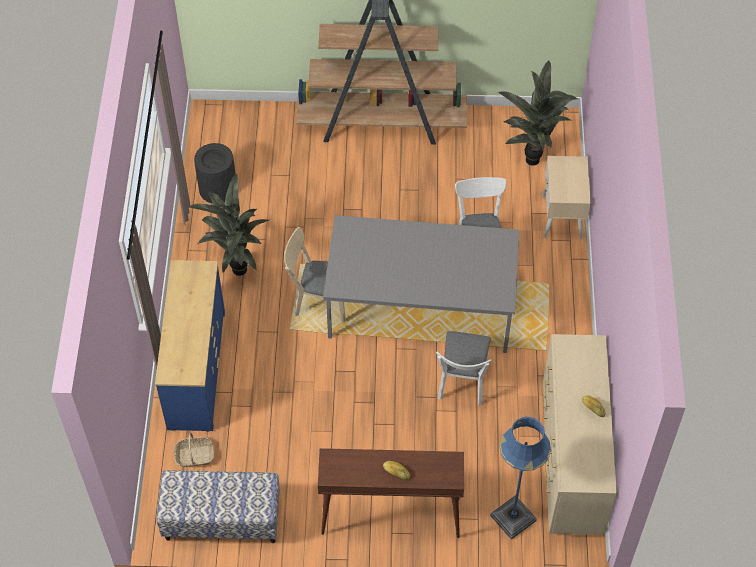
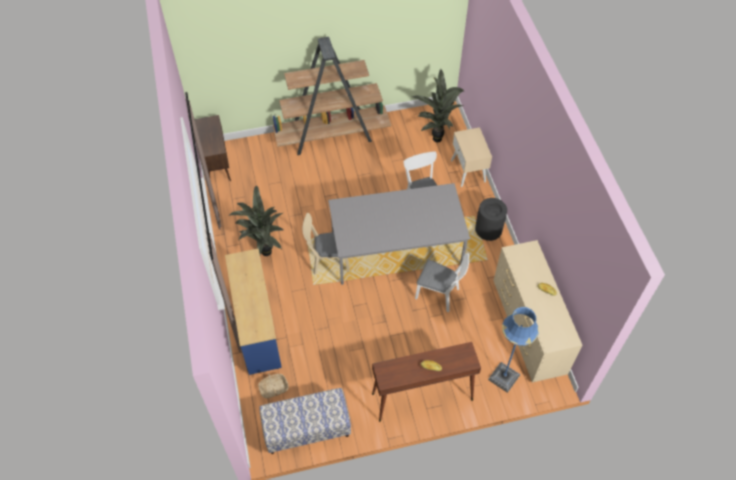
camera: 15 degrees left, 0 degrees up
black trash can [194,143,236,204] -> black trash can moved to [475,198,507,241]
white chair [436,331,492,406] -> white chair turned 60 degrees counterclockwise [415,253,469,312]
none -> brown cabinet [195,115,231,181]

